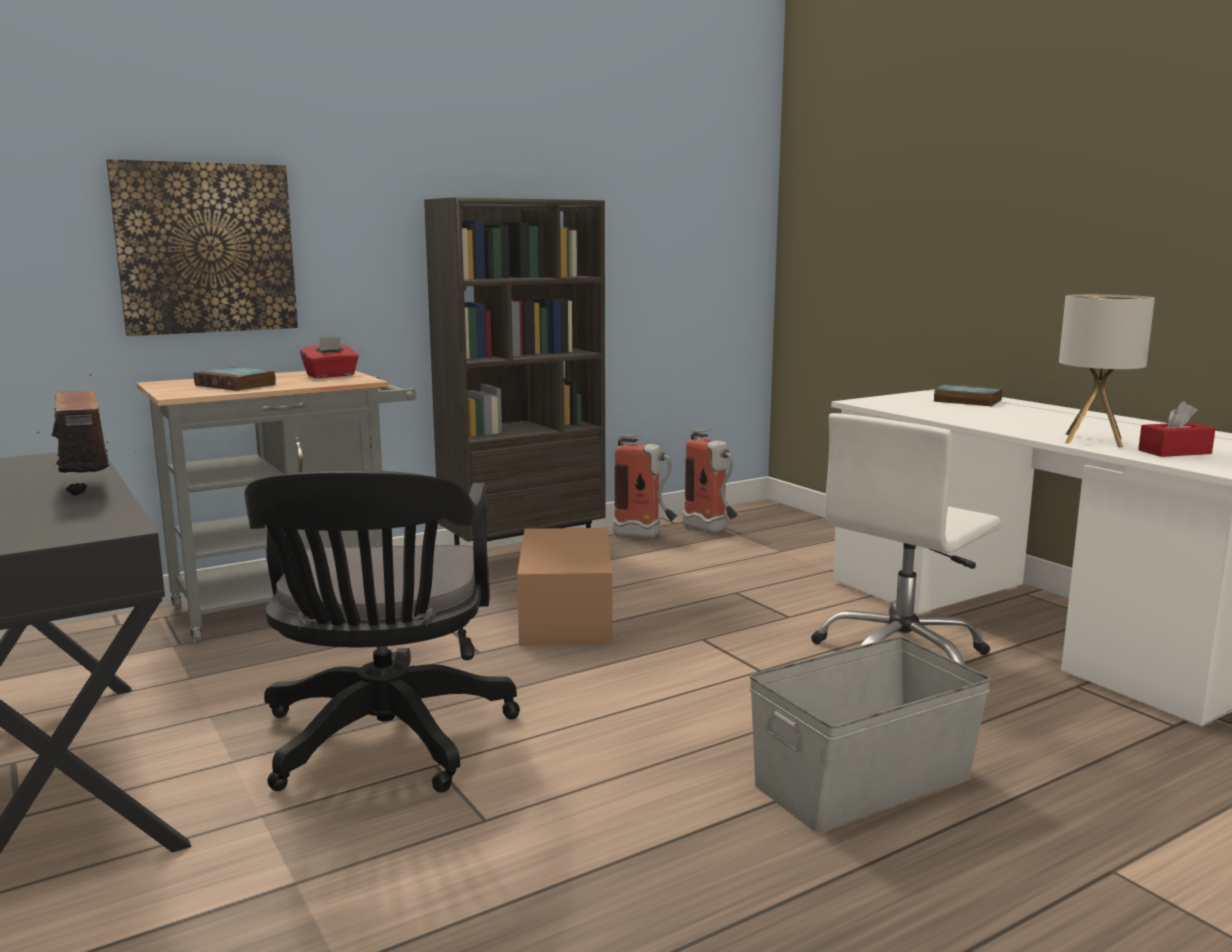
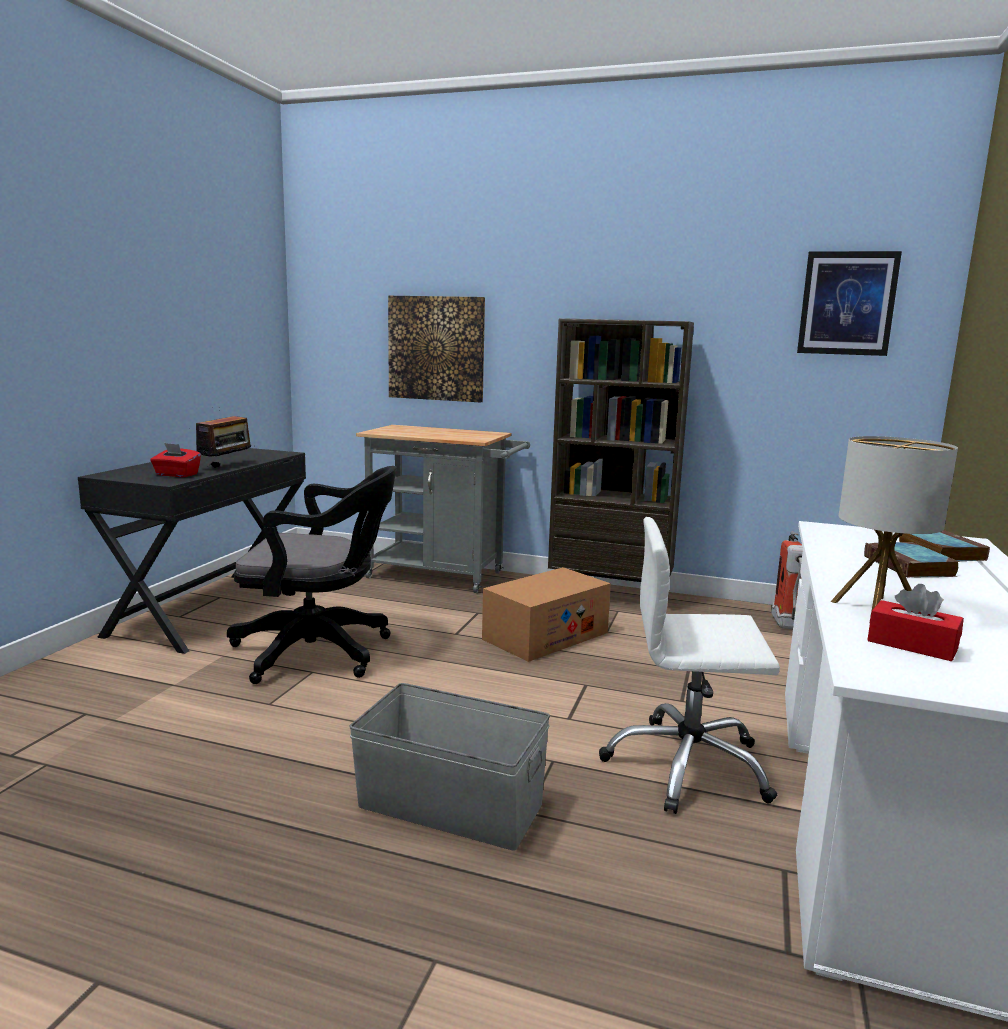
camera: 50 degrees right, 0 degrees up
book [193,367,276,391] -> book moved to [864,542,959,578]
black office chair [244,470,520,793] -> black office chair turned 135 degrees counterclockwise [227,466,397,684]
red tissue box [300,337,359,378] -> red tissue box moved to [150,443,201,477]
fire extinguisher [613,433,677,539] -> none
none -> picture [797,251,902,356]

